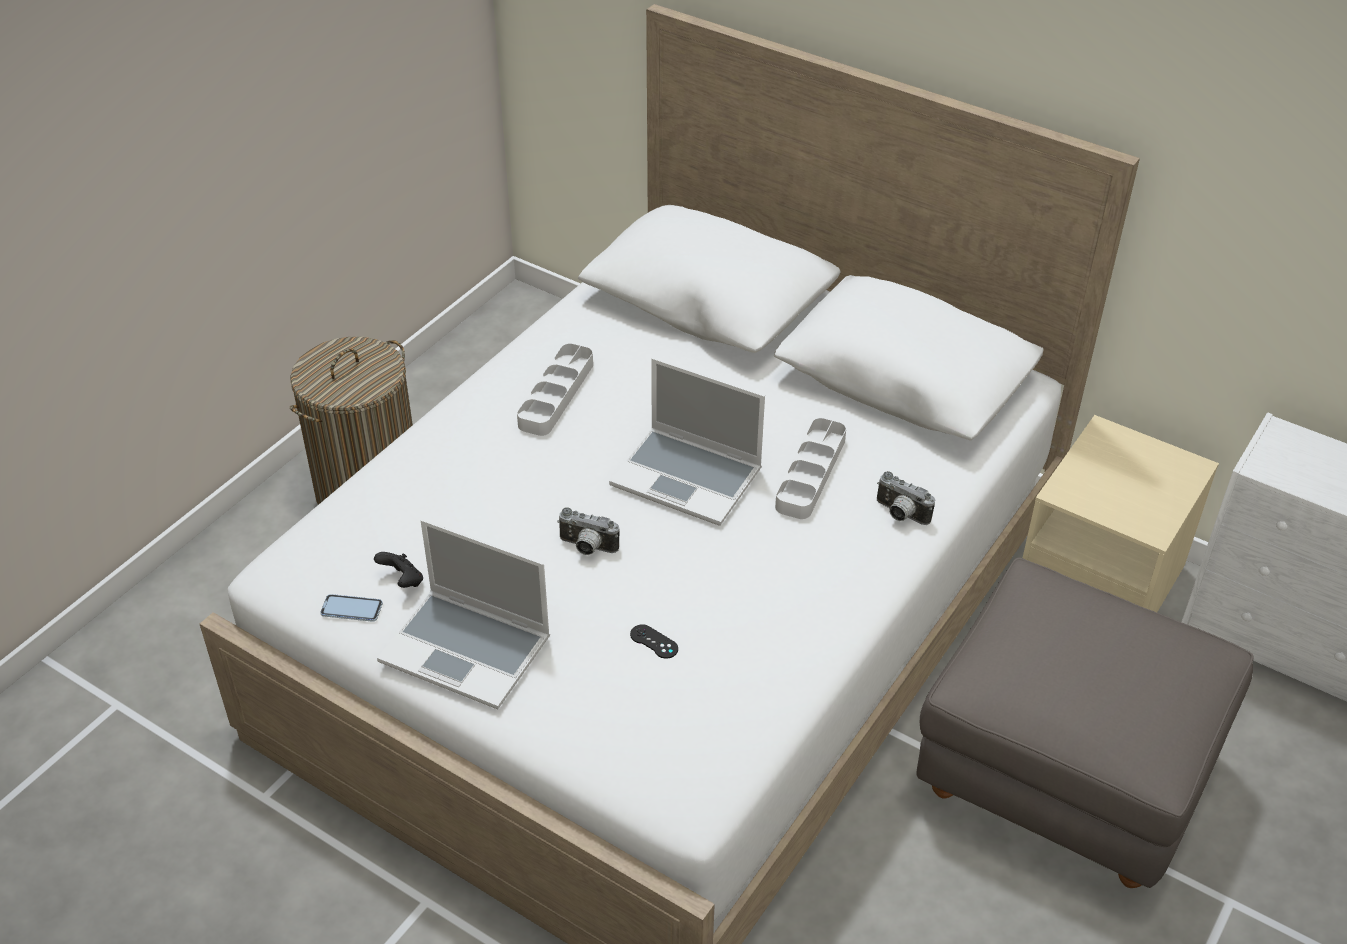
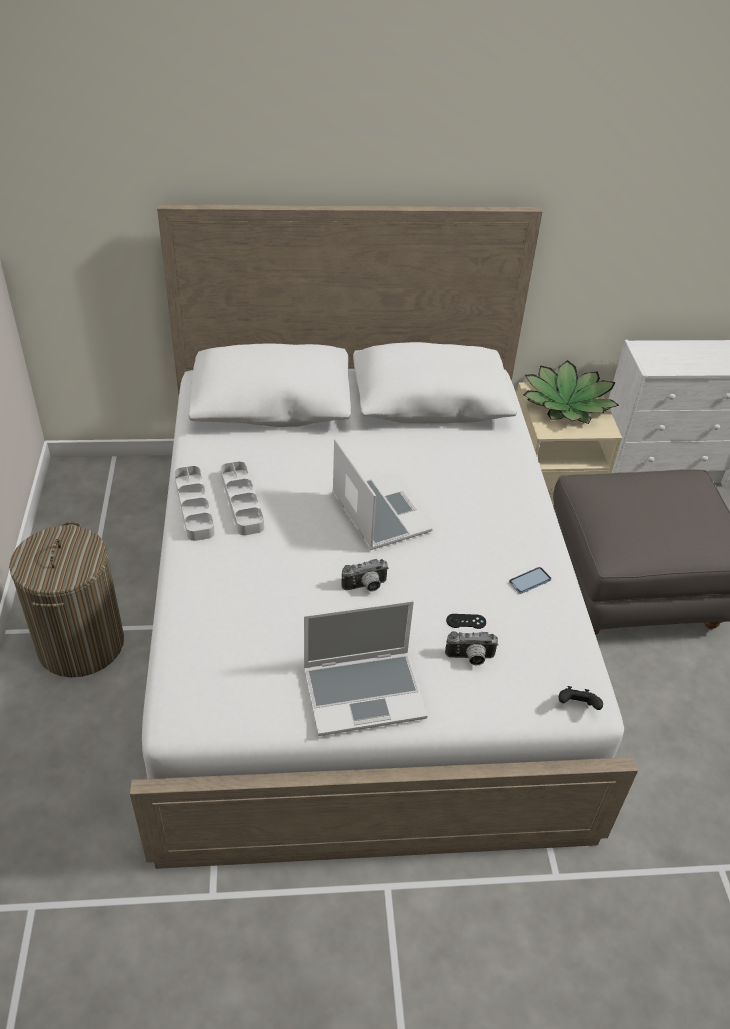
camera: 40 degrees left, 0 degrees up
phone [320,594,383,622] -> phone moved to [509,567,551,594]
black game controller [374,552,423,588] -> black game controller moved to [558,686,603,710]
laptop [609,358,765,526] -> laptop turned 105 degrees counterclockwise [332,438,433,550]
grey tray [775,418,846,519] -> grey tray moved to [174,466,215,541]
camera [877,471,935,525] -> camera moved to [445,631,499,666]
none -> potted plant [523,360,619,424]

